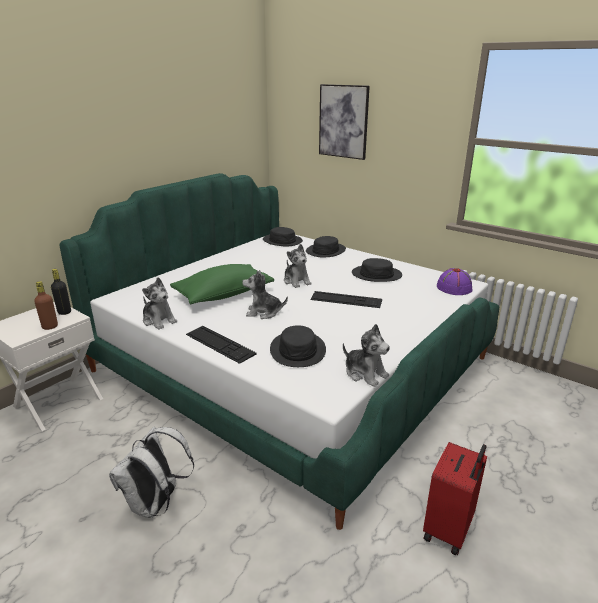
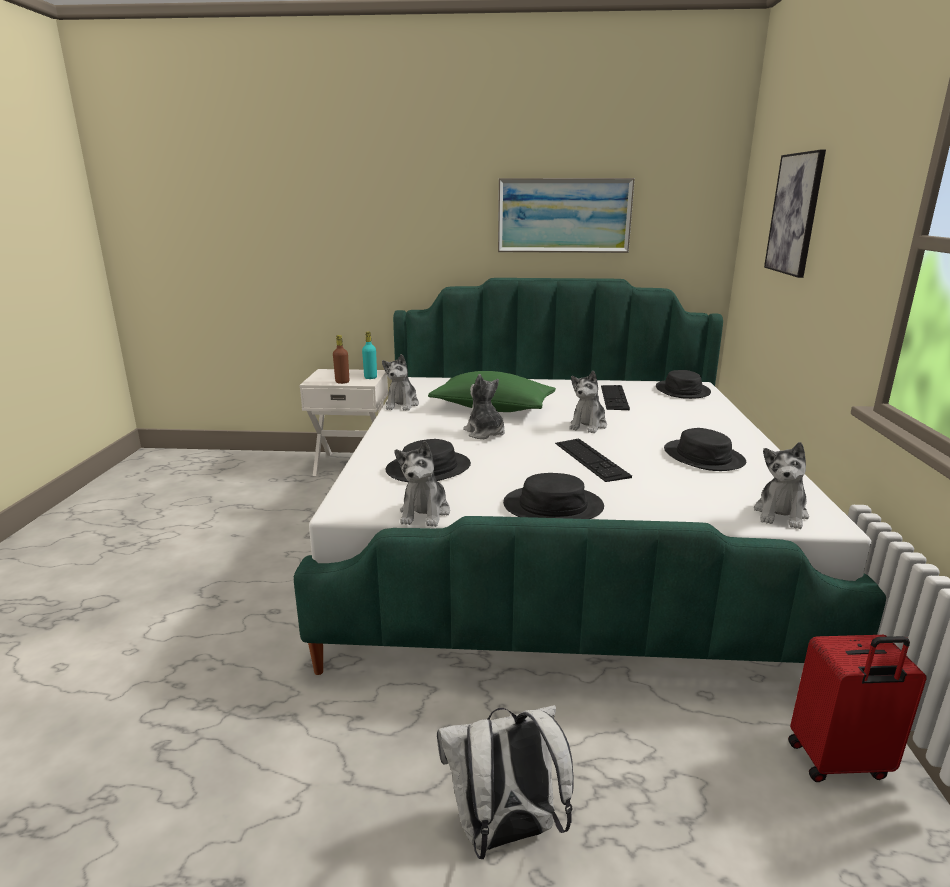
camera: 55 degrees right, 5 degrees down
black bottle [51,269,71,315] -> turquoise bottle [362,332,377,379]
white backpack [109,426,194,518] -> white backpack moved to [437,705,574,859]
keyboard [186,326,256,364] -> keyboard moved to [601,385,630,410]
black hat [306,236,346,258] -> black hat moved to [503,473,604,519]
red suitcase [423,442,487,555] -> red suitcase moved to [788,635,927,782]
purple hat [437,268,472,295] -> plush toy [754,442,809,529]
none -> picture [498,178,635,253]

